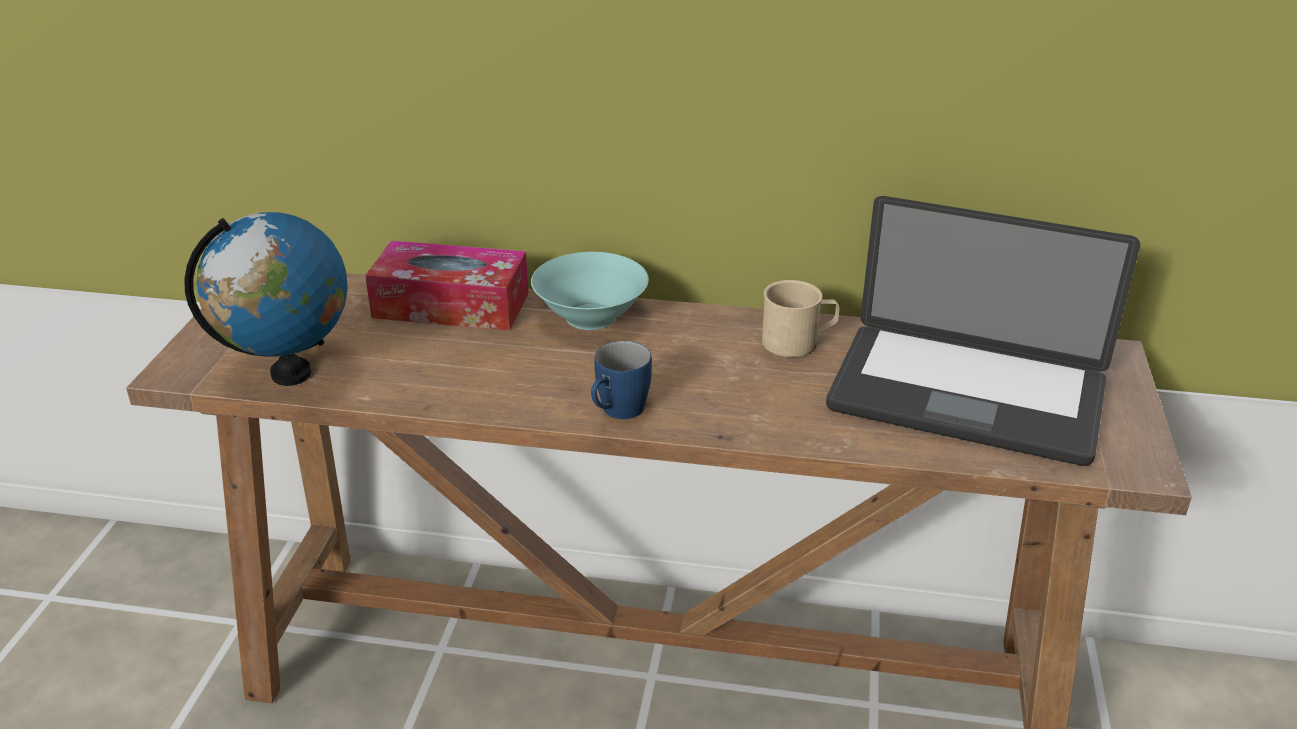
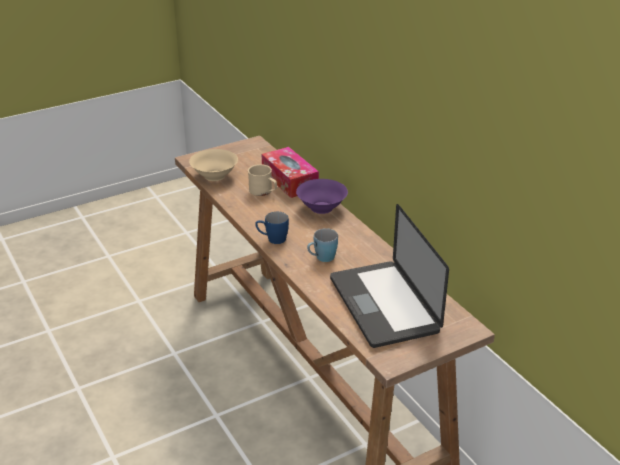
camera: 50 degrees right, 0 degrees up
globe [184,212,348,386] -> beige bowl [189,149,238,181]
turquoise bowl [531,252,649,330] -> purple bowl [296,179,348,214]
beige mug [762,280,840,357] -> beige mug moved to [248,164,277,196]
none -> blue mug [307,228,338,262]

